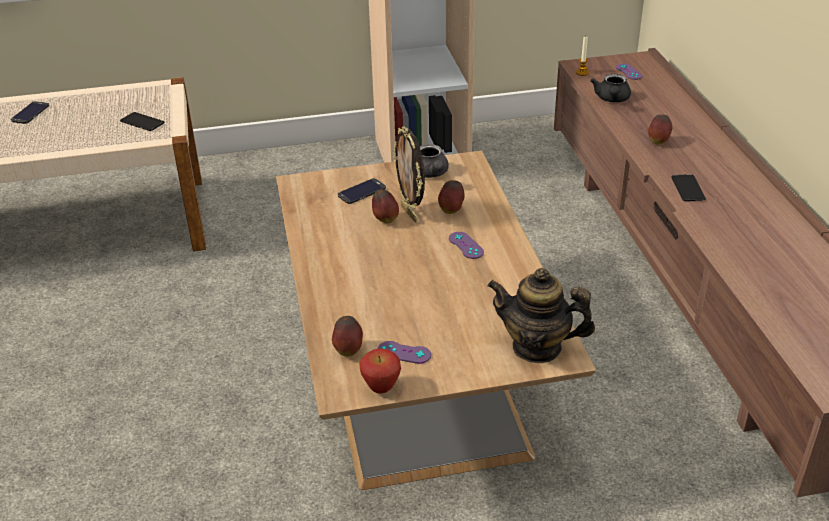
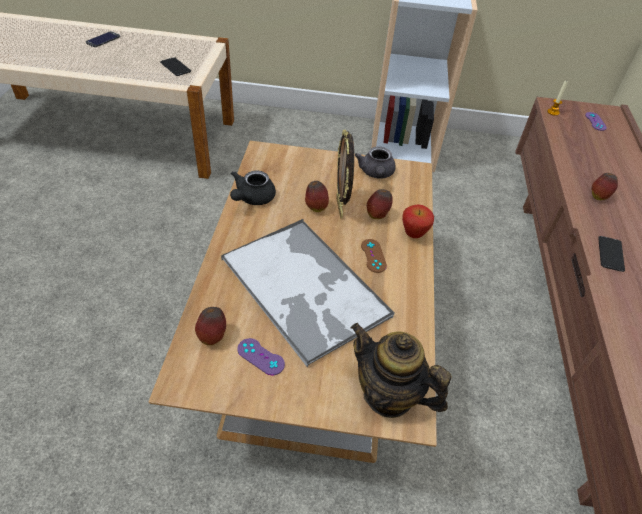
camera: 15 degrees right, 10 degrees up
phone [338,178,386,204] -> none
apple [359,348,401,393] -> apple moved to [402,204,434,238]
purple game controller [449,232,484,259] -> brown game controller [361,239,387,273]
black teapot [590,74,631,102] -> black teapot moved to [230,170,276,205]
none -> tray [221,219,395,368]

